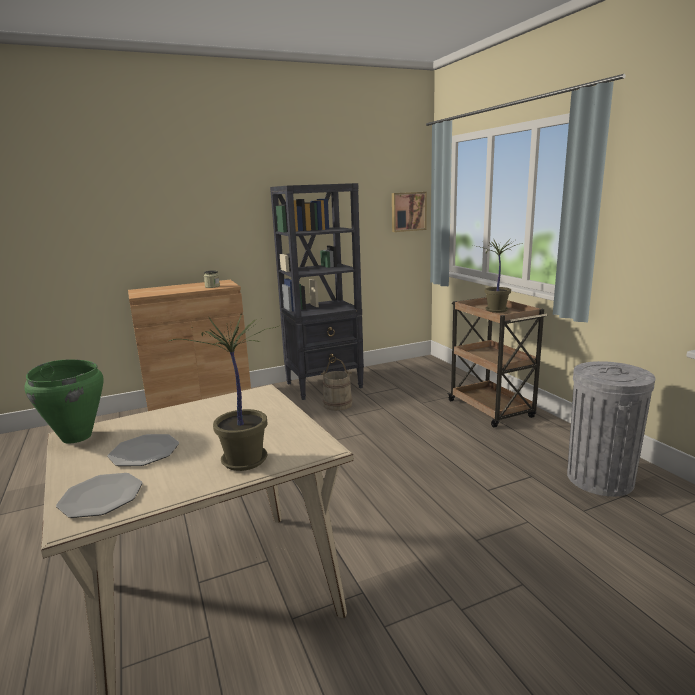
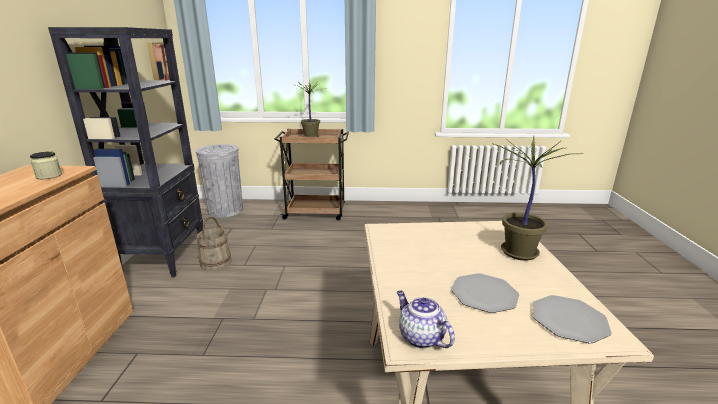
camera: 65 degrees left, 5 degrees up
green cooking pot [24,359,103,444] -> teapot [397,290,455,349]
grey trash can [567,361,655,496] -> grey trash can moved to [196,144,243,218]

